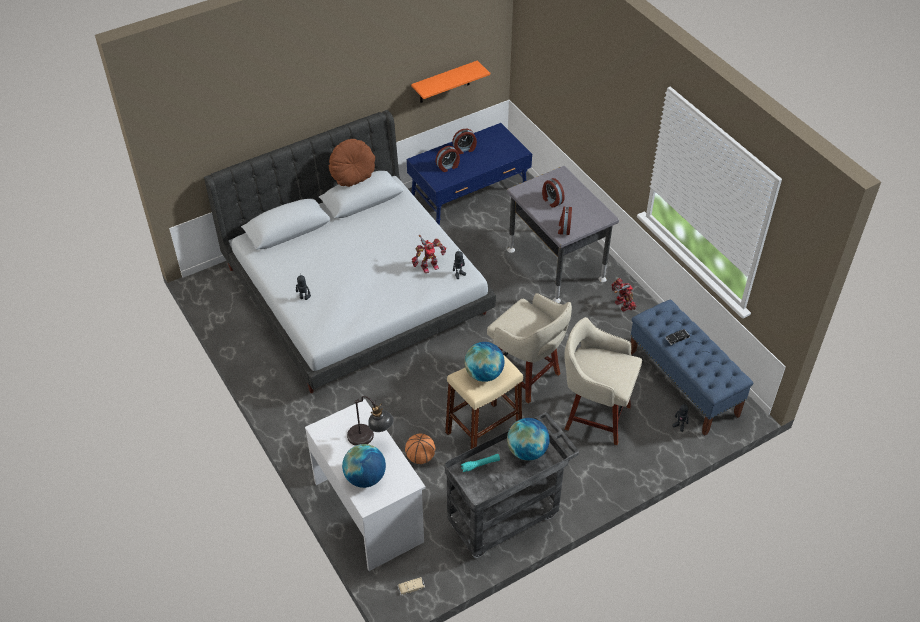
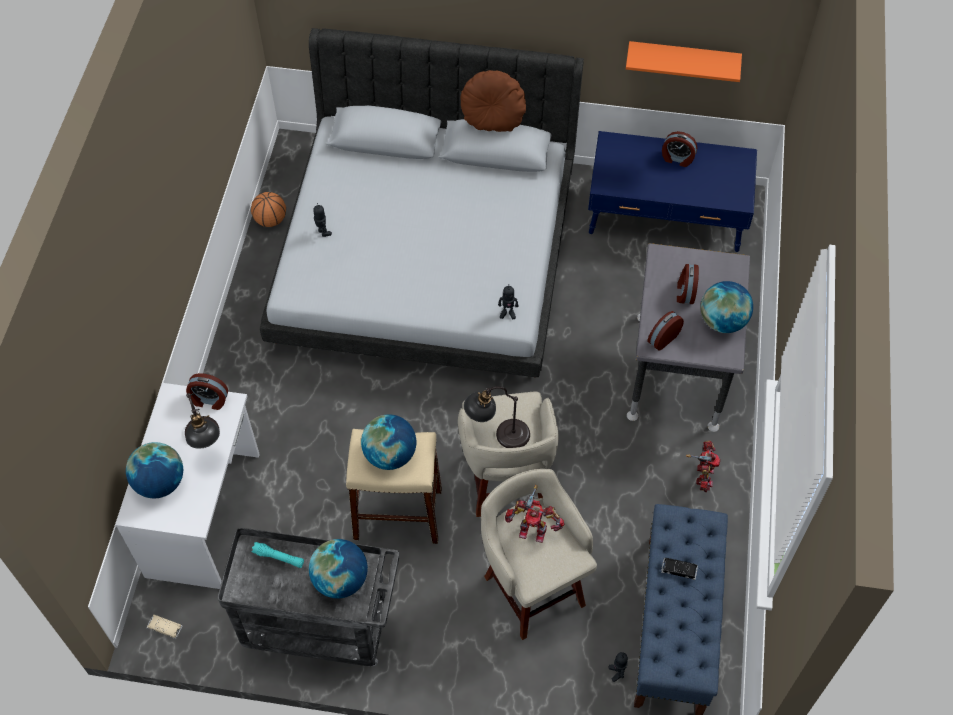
camera: 40 degrees right, 10 degrees up
basketball [405,433,436,464] -> basketball moved to [251,192,286,227]
toy robot [412,235,446,273] -> toy robot moved to [505,485,564,543]
alarm clock [436,146,460,172] -> alarm clock moved to [186,373,228,410]
none -> grey table lamp [464,386,530,448]
none -> globe [700,281,753,333]

